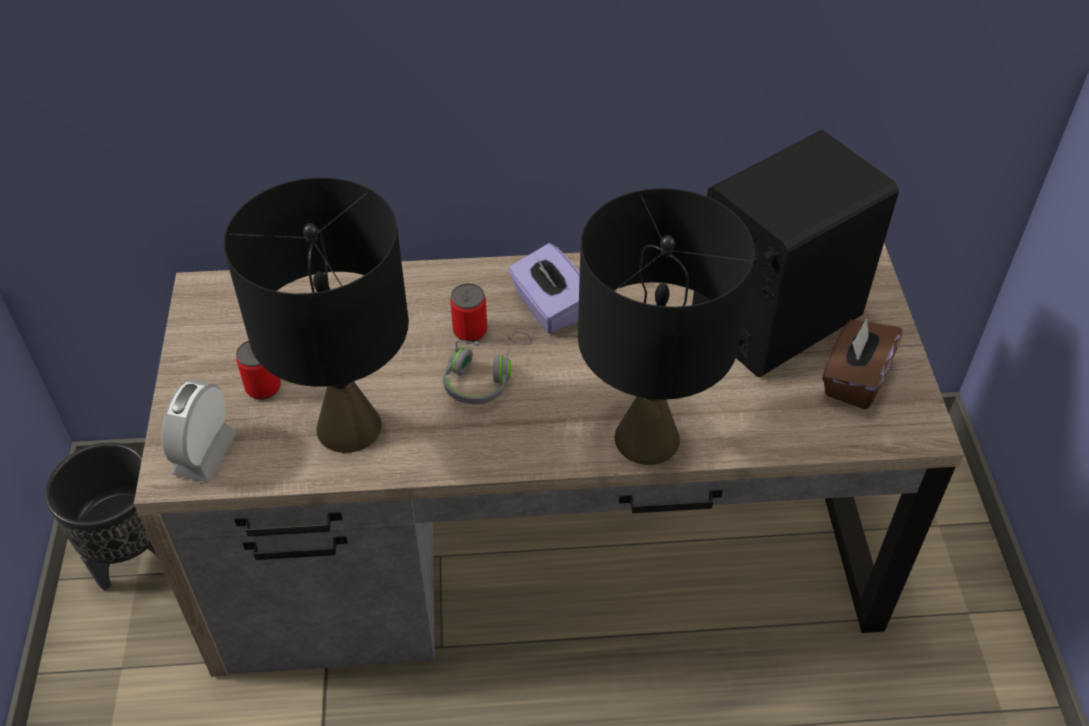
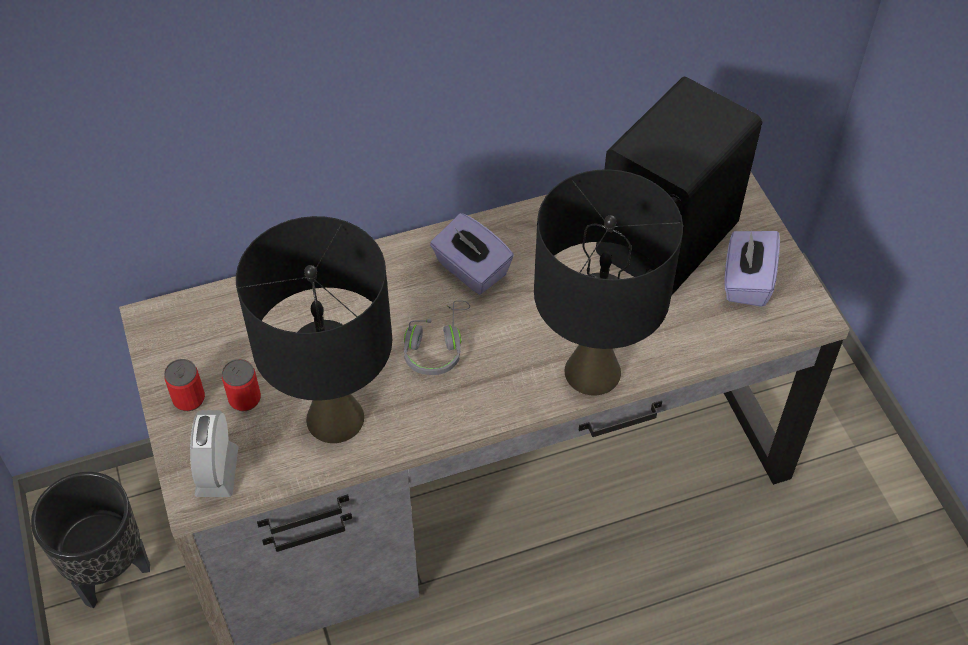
camera: 15 degrees left, 5 degrees up
can [450,283,487,342] -> can moved to [164,359,205,411]
brown tissue box [822,318,902,409] -> purple tissue box [724,231,780,307]

